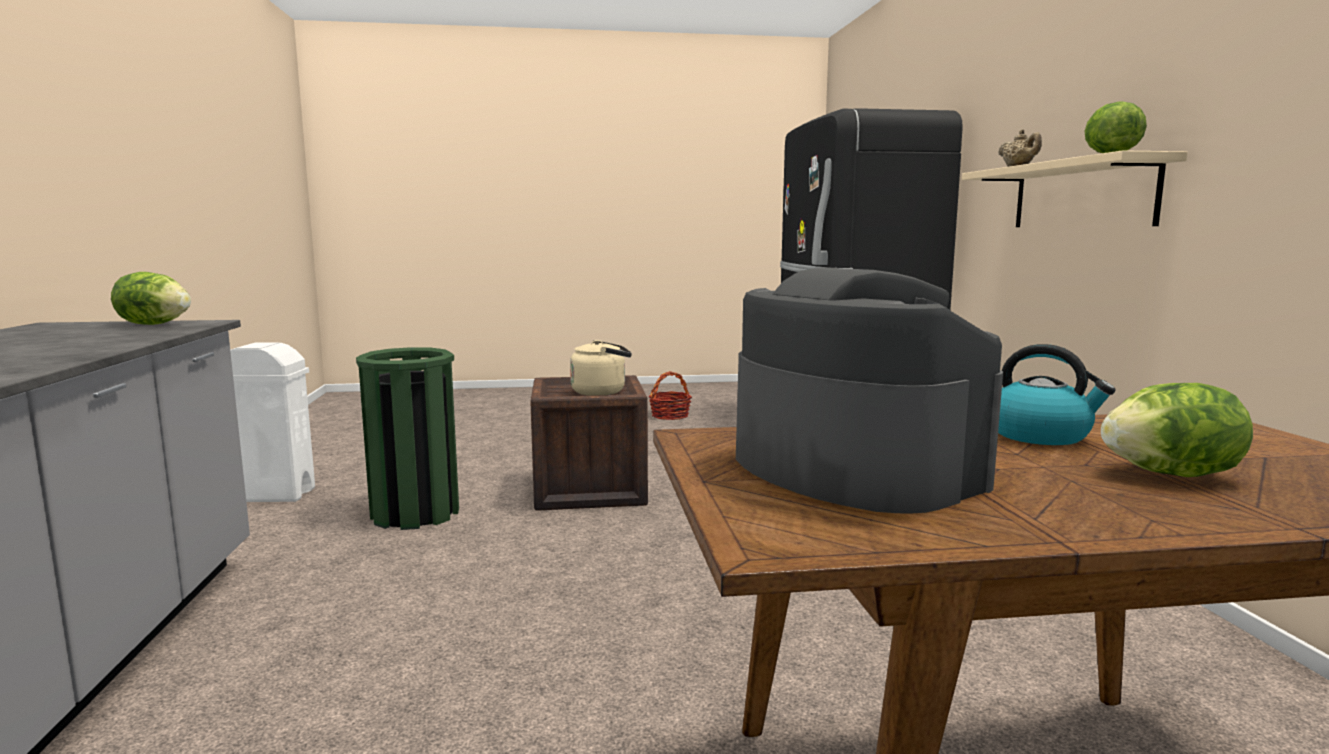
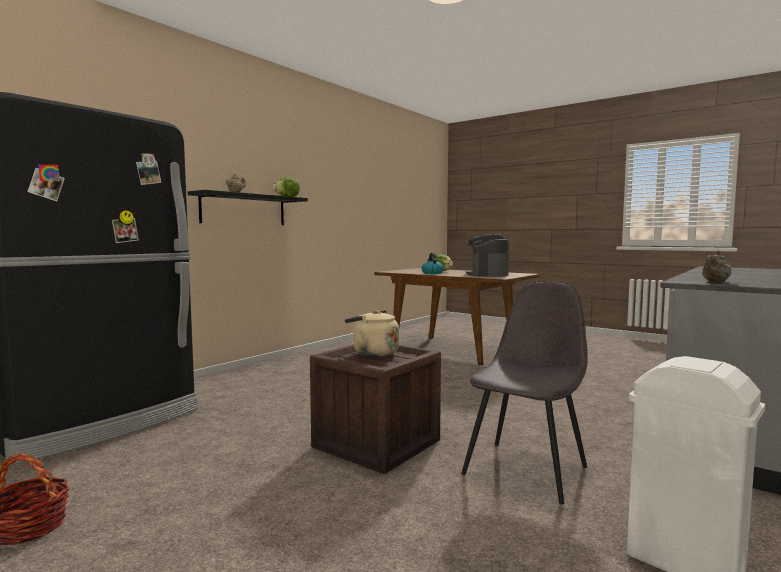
camera: 135 degrees left, 5 degrees down
lettuce [111,272,191,325] -> beige teapot [702,250,732,282]
green trash can [356,347,459,530] -> grey chair [461,281,588,504]
beige shelf [962,150,1188,227] -> black shelf [188,190,308,225]

